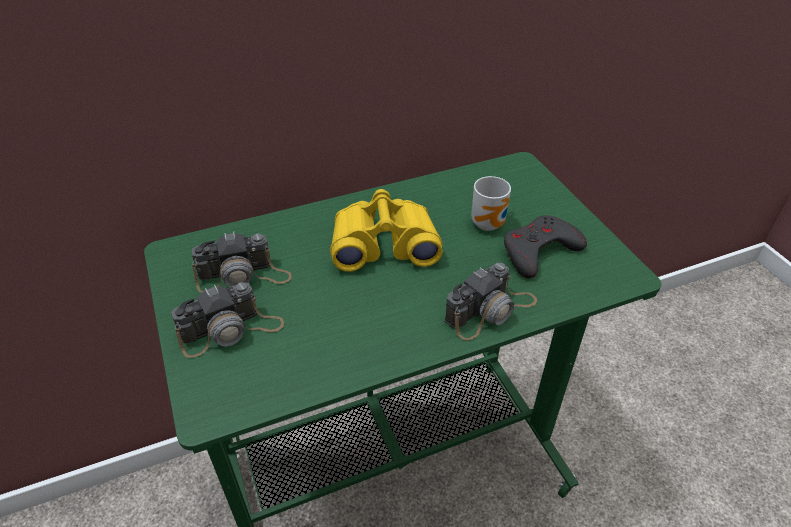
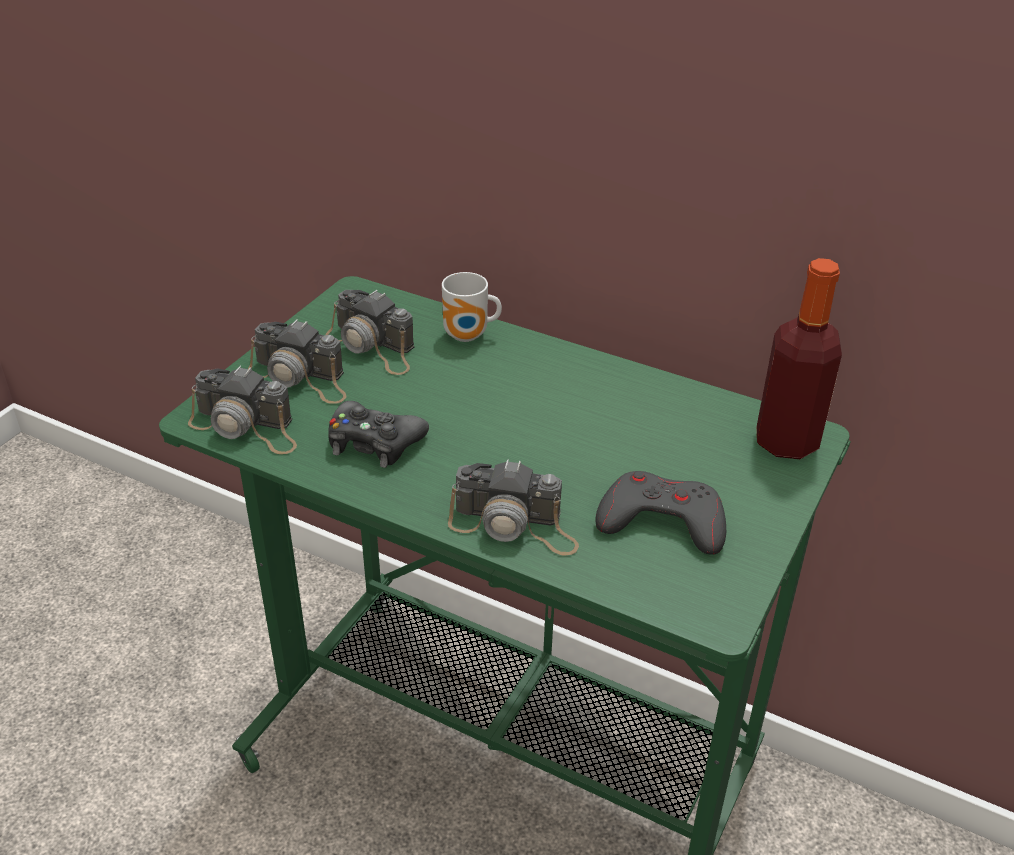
camera: 50 degrees right, 5 degrees down
yellow binoculars [330,189,443,272] -> none
mug [471,176,511,231] -> mug moved to [442,272,502,342]
none -> camera [188,366,297,454]
none -> black game controller [329,401,429,468]
none -> bottle [757,258,842,459]

